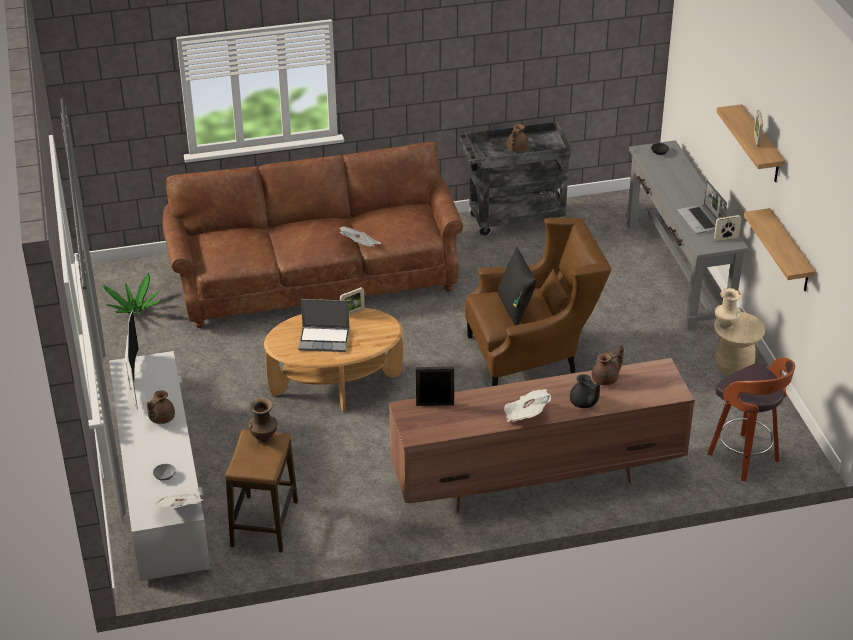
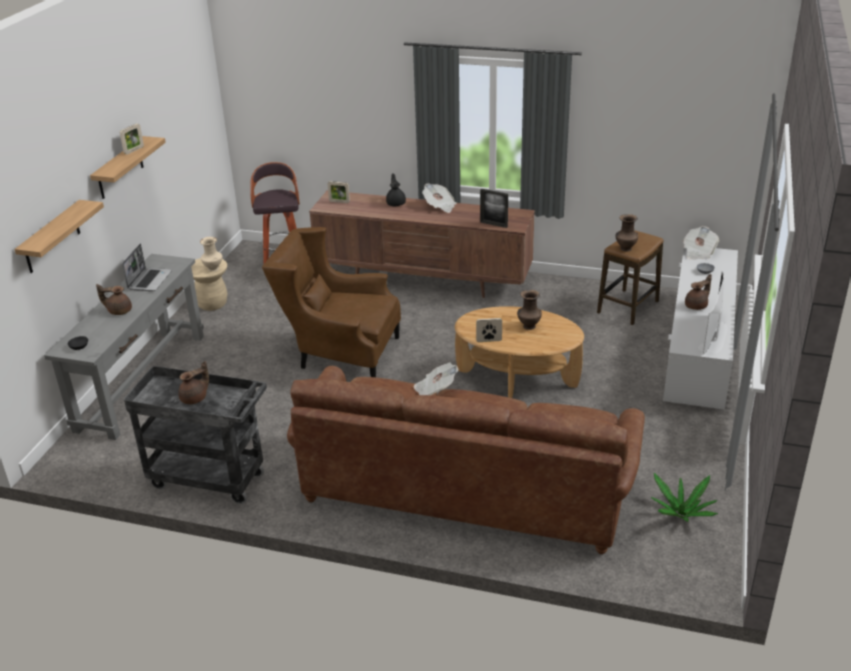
camera: 150 degrees left, 5 degrees down
laptop [298,299,350,352] -> brown vase [517,290,542,330]
black pillow [498,247,536,325] -> none
brown teapot [592,345,624,386] -> brown teapot moved to [96,284,132,315]
picture frame [714,215,742,241] -> picture frame moved to [328,181,350,203]
shelf [744,208,816,291] -> shelf moved to [15,200,104,273]

